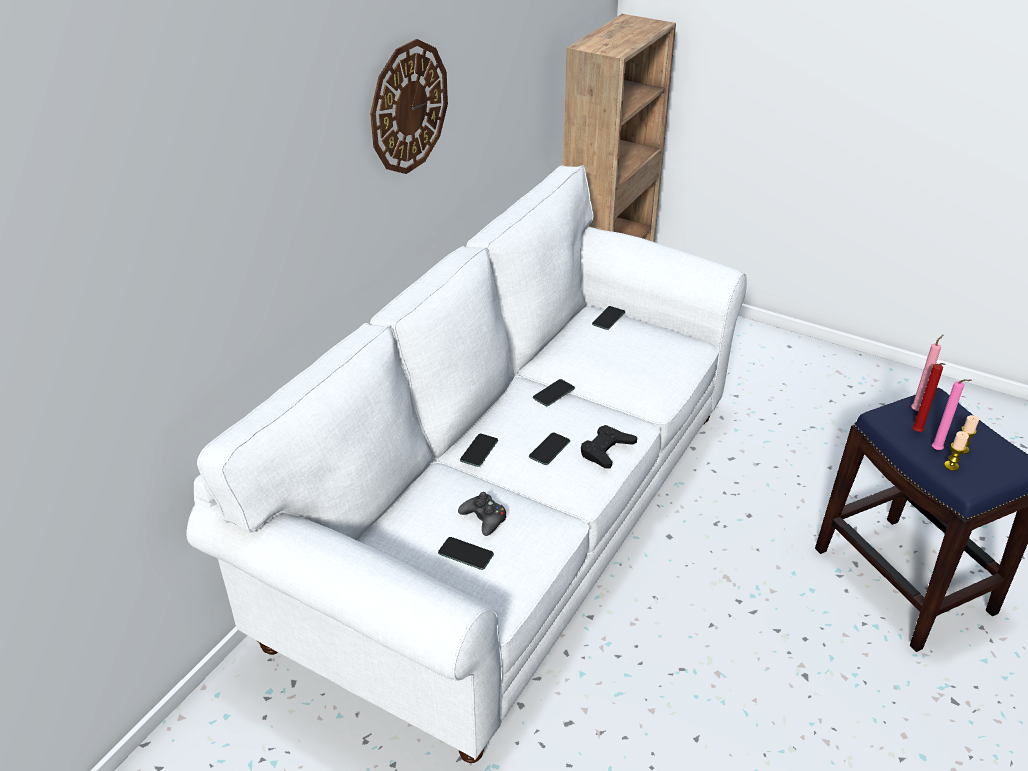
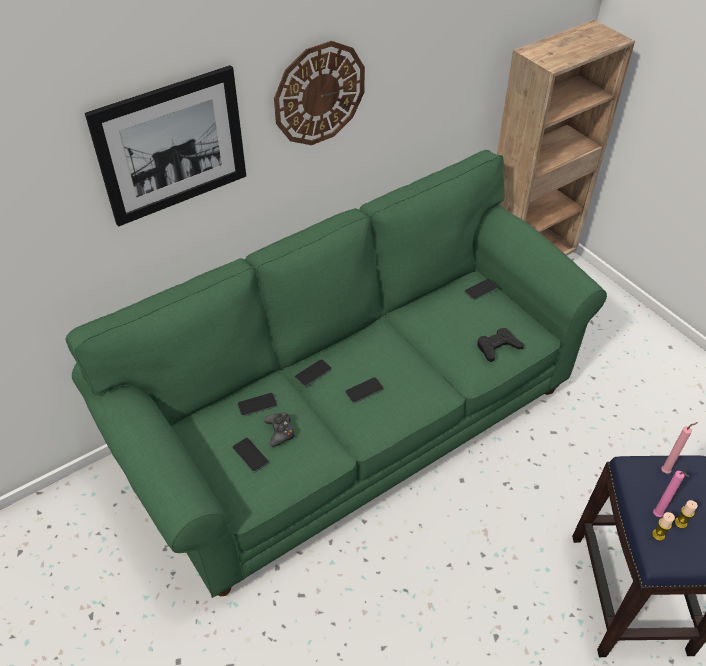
camera: 25 degrees right, 10 degrees up
white sofa [186,165,747,763] -> green sofa [66,150,607,598]
phone [533,379,575,406] -> phone moved to [237,393,278,416]
black game controller [581,425,637,469] -> black game controller moved to [478,328,524,362]
red candle [912,363,946,432] -> none
none -> picture [85,65,246,227]

